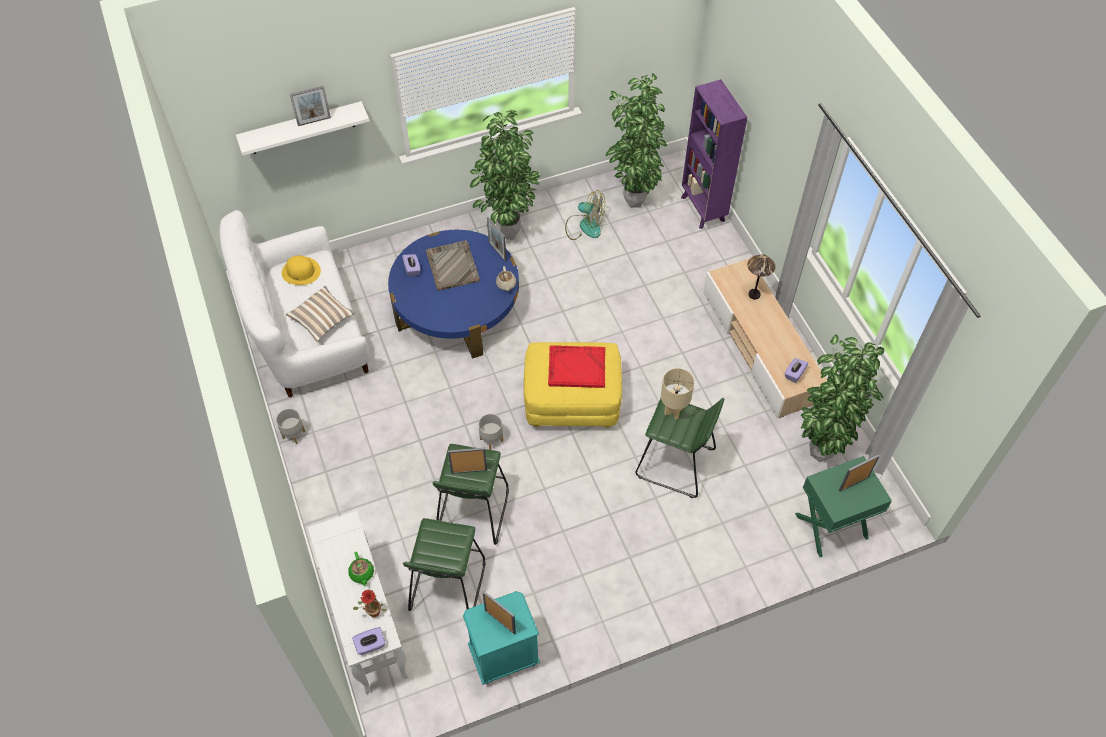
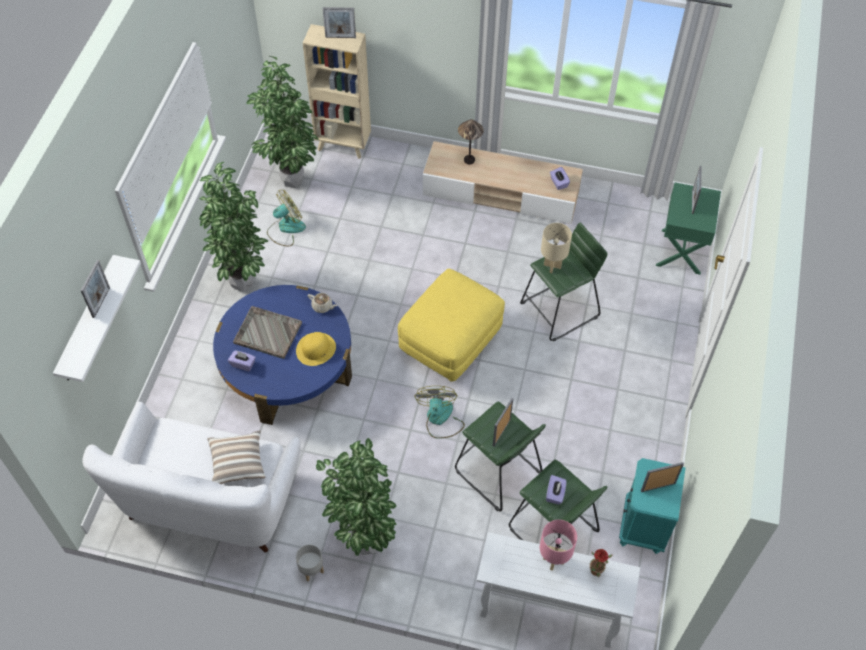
camera: 55 degrees left, 0 degrees up
yellow hat [282,255,321,285] -> yellow hat moved to [296,332,336,366]
green teapot [348,552,374,586] -> pink table lamp [540,520,577,571]
purple tissue box [352,627,385,655] -> purple tissue box moved to [546,475,567,504]
grey planter [478,414,503,450] -> fan [415,386,465,439]
picture frame [487,217,506,261] -> picture frame moved to [323,7,356,38]
red tray [548,345,605,388] -> none
purple bookcase [681,79,747,229] -> beige bookcase [303,24,371,159]
potted plant [801,334,884,462] -> potted plant moved to [316,438,396,556]

